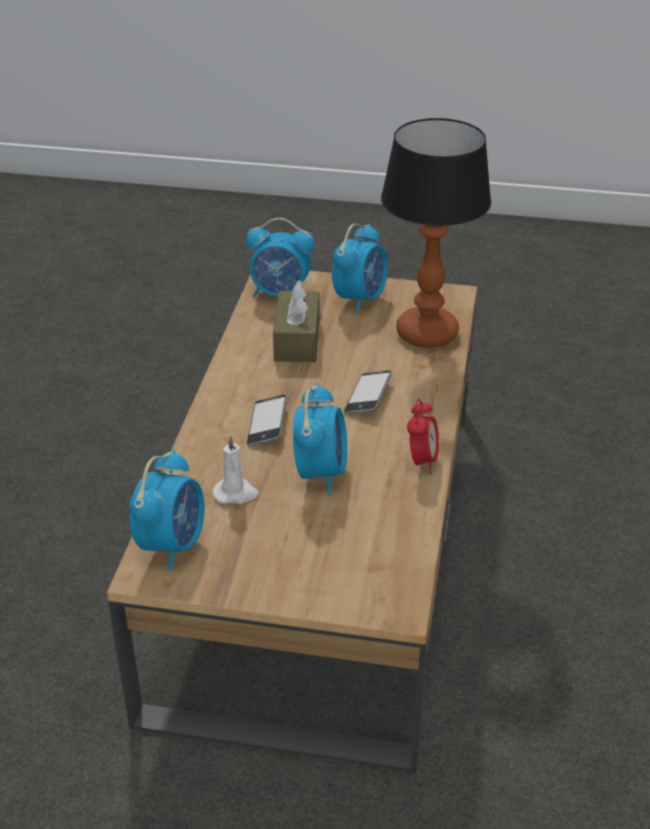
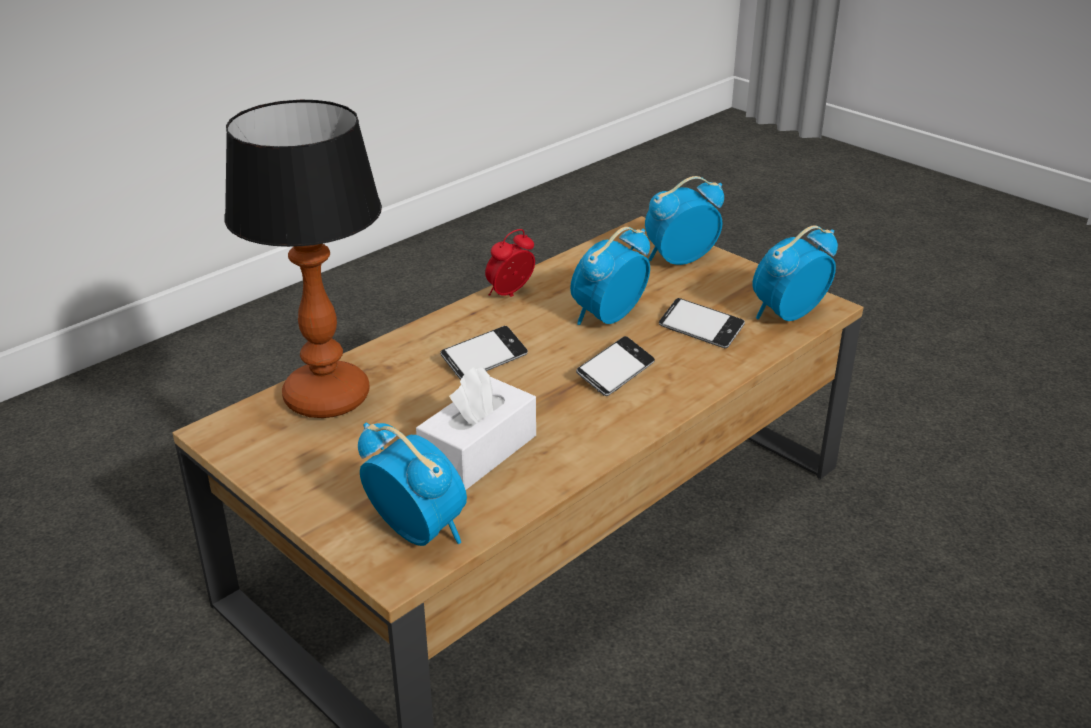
camera: 145 degrees left, 5 degrees down
white candle [213,435,260,504] -> phone [659,298,745,348]
brown tissue box [273,280,319,362] -> white tissue box [416,367,536,490]
alarm clock [332,223,388,313] -> alarm clock moved to [645,176,724,265]

